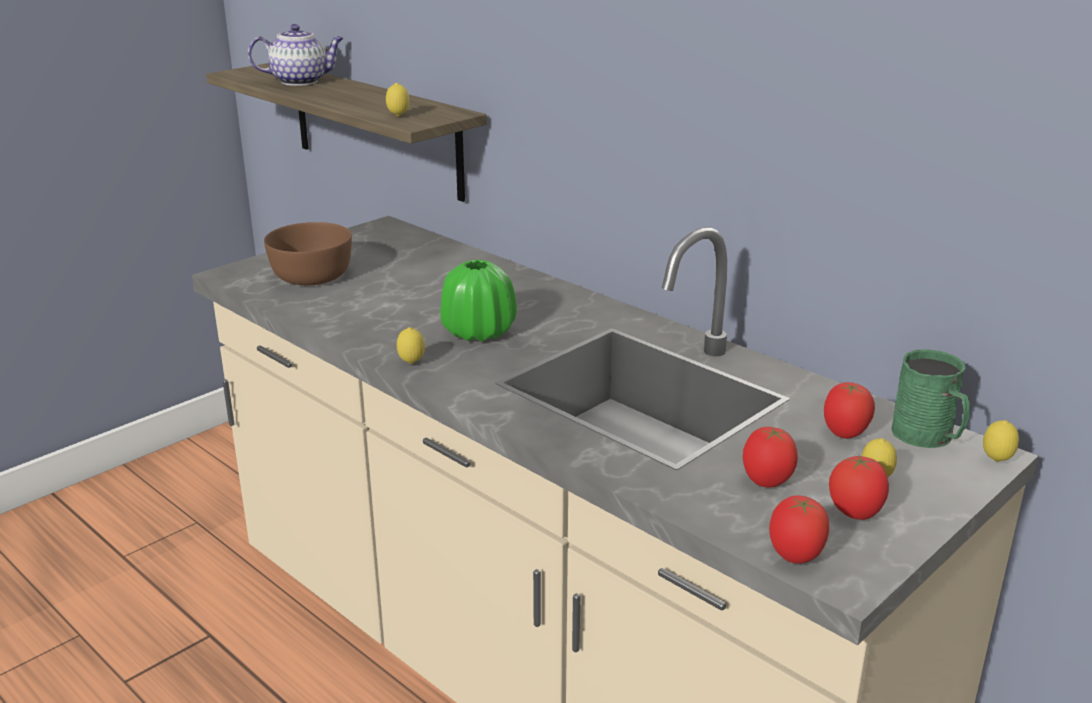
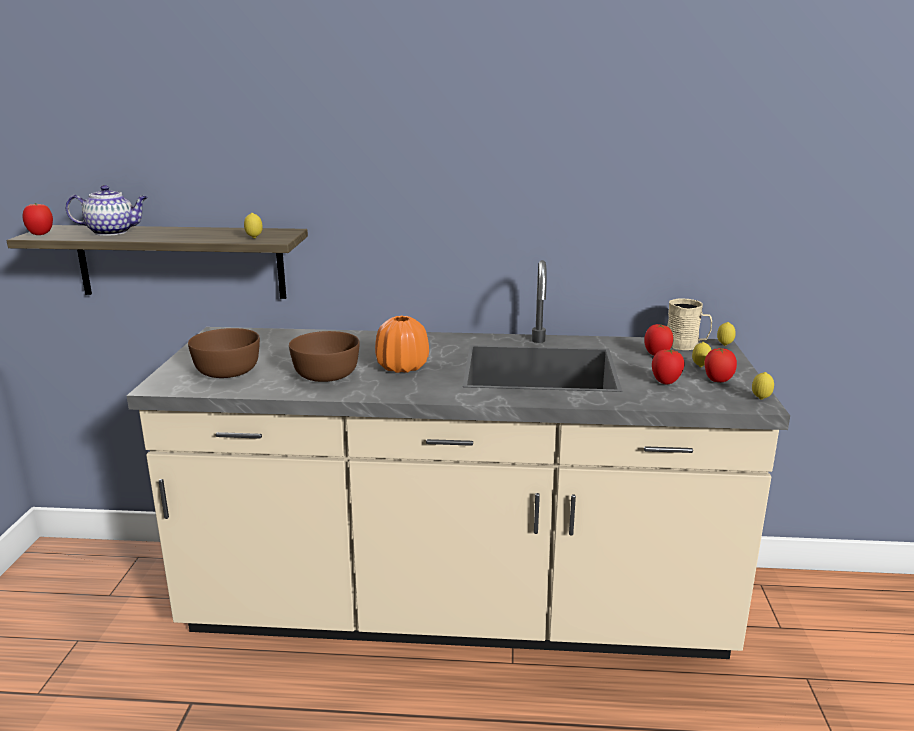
camera: 40 degrees left, 5 degrees down
teapot [248,24,344,86] -> teapot turned 45 degrees clockwise [65,185,148,236]
lemon [397,327,425,364] -> lemon moved to [752,372,774,400]
green vase [440,259,517,341] -> orange vase [375,316,429,373]
tomato [769,495,829,564] -> tomato moved to [23,203,53,235]
green mug [891,349,970,448] -> beige mug [667,299,712,350]
none -> brown bowl [289,331,360,382]

